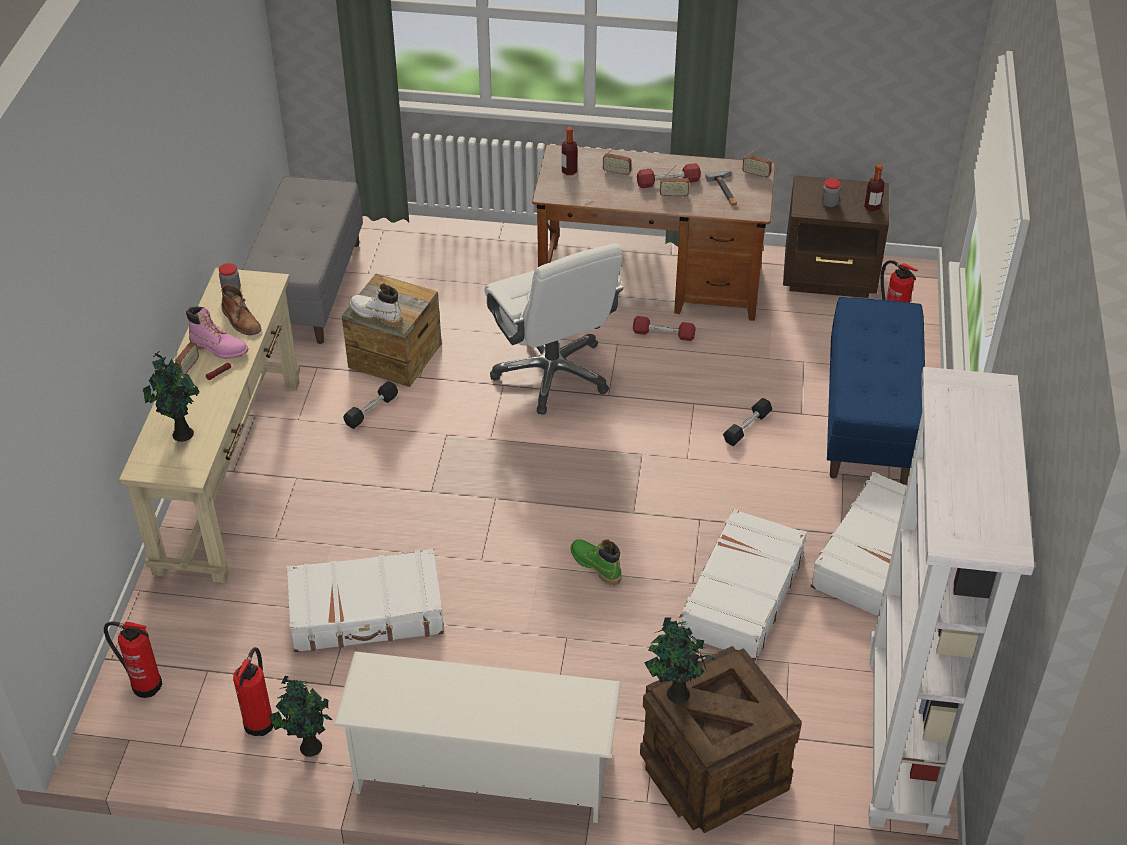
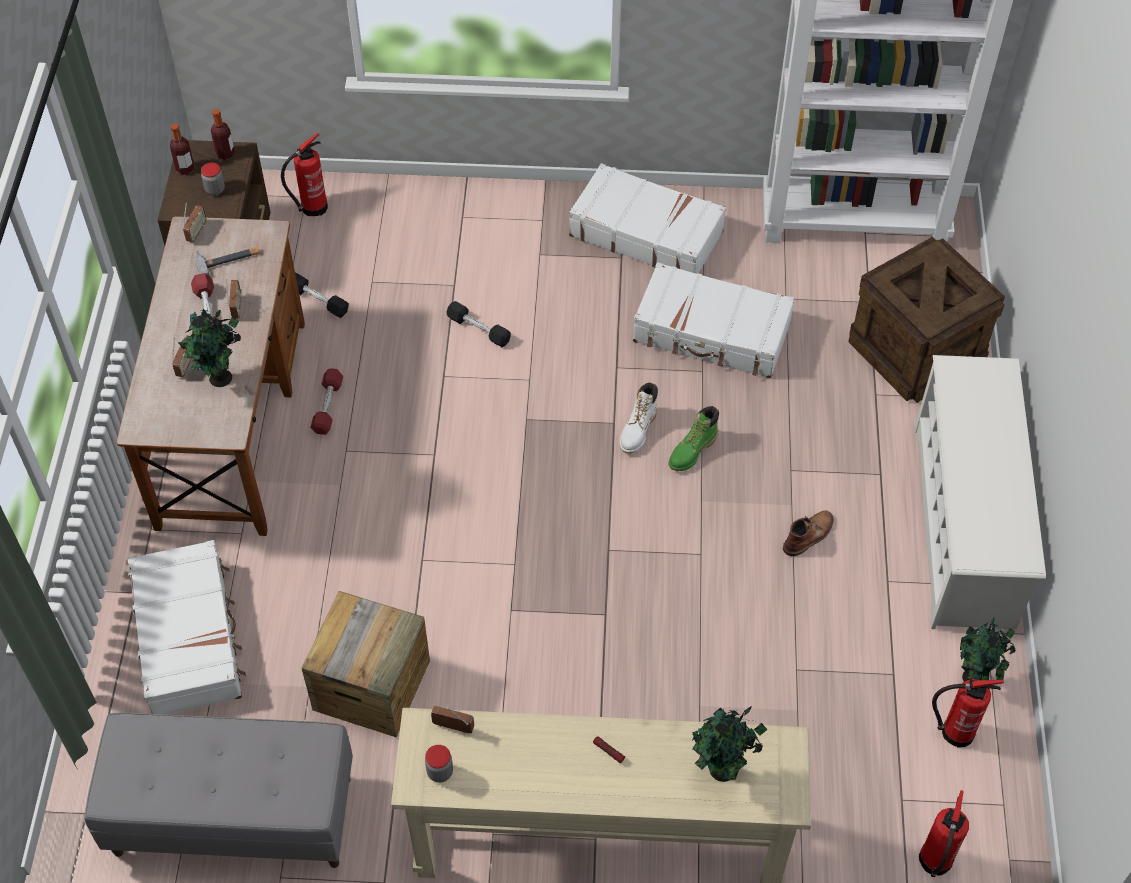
camera: 95 degrees left, 10 degrees up
radio [174,337,199,374] -> radio moved to [431,706,474,734]
pink boot [186,306,248,359] -> none
brown boot [221,284,261,335] -> brown boot moved to [783,511,834,556]
white suitcase [286,548,444,652] -> white suitcase moved to [127,540,246,714]
black dumbbell [343,381,398,429] -> black dumbbell moved to [295,273,349,318]
white boot [350,283,402,327] -> white boot moved to [620,382,658,454]
white office chair [485,243,624,415] -> none
bottle [562,127,577,175] -> bottle moved to [170,124,194,175]
potted plant [644,617,716,704] -> potted plant moved to [178,309,241,387]
blue bench [827,297,925,485] -> none

